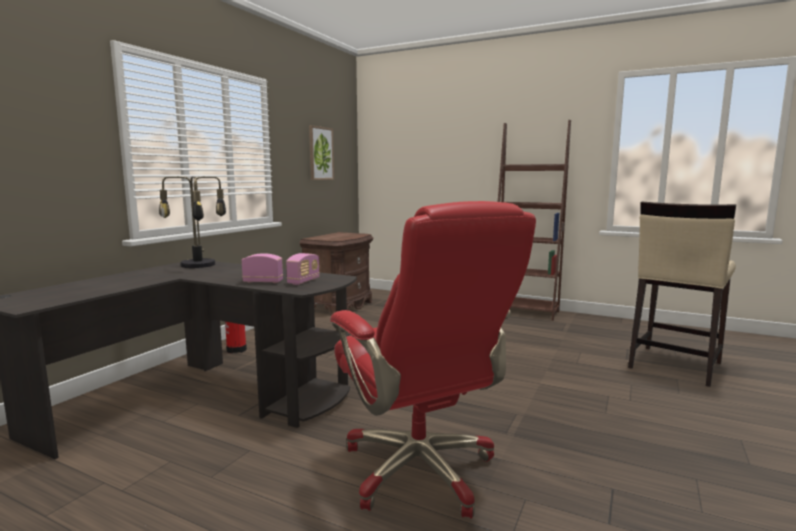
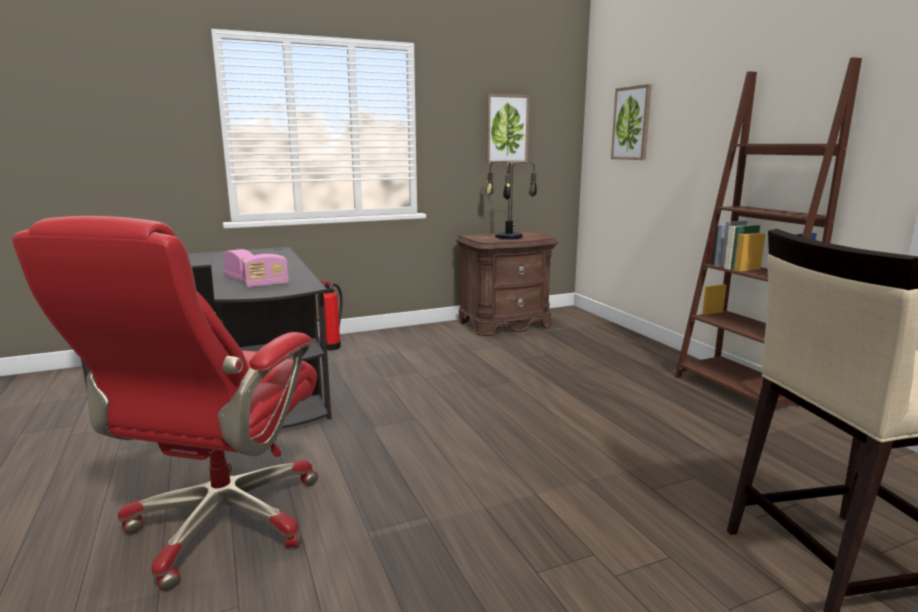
camera: 40 degrees right, 5 degrees up
table lamp [159,176,226,268] -> table lamp moved to [486,161,537,239]
none -> picture [611,84,652,160]

